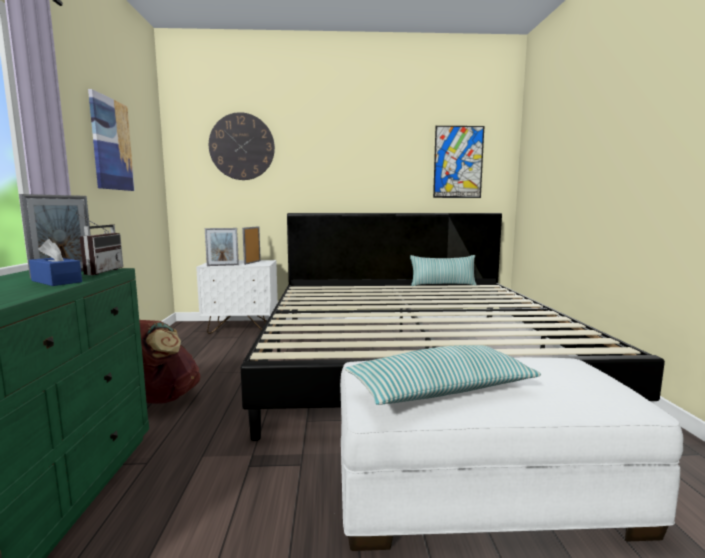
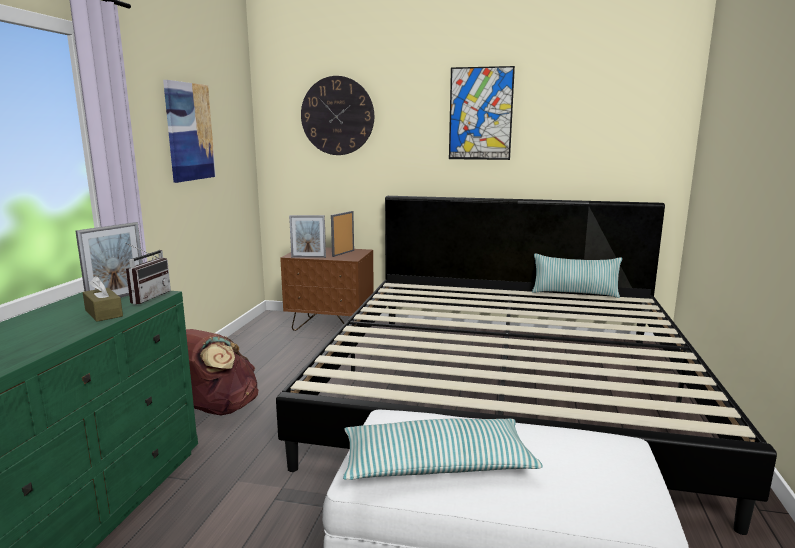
camera: 15 degrees right, 5 degrees up
blue tissue box [29,239,82,286] -> brown tissue box [83,276,123,322]
white nightstand [196,260,278,334] -> brown nightstand [280,247,374,331]
picture [433,126,484,198] -> picture moved to [449,66,515,160]

